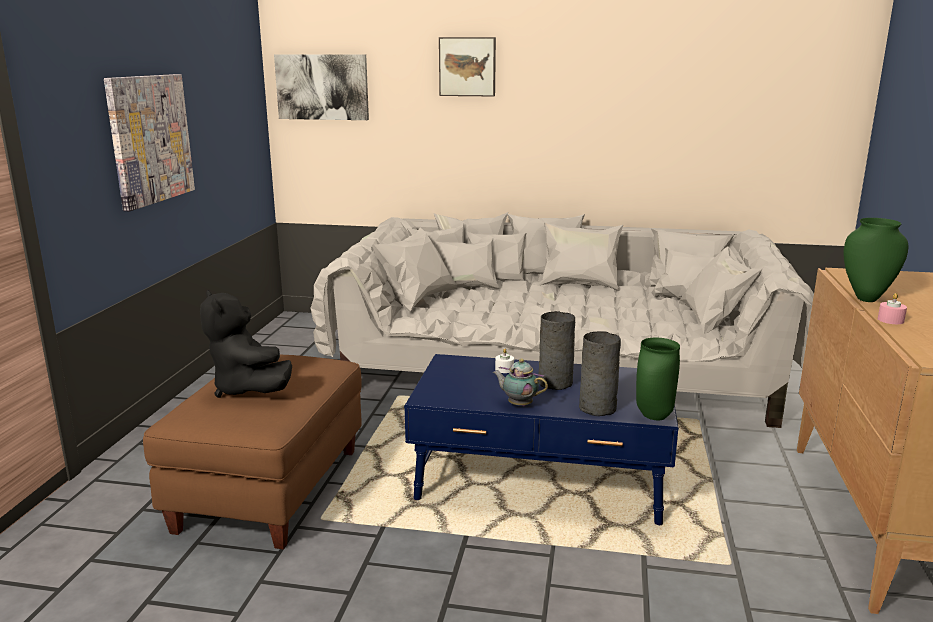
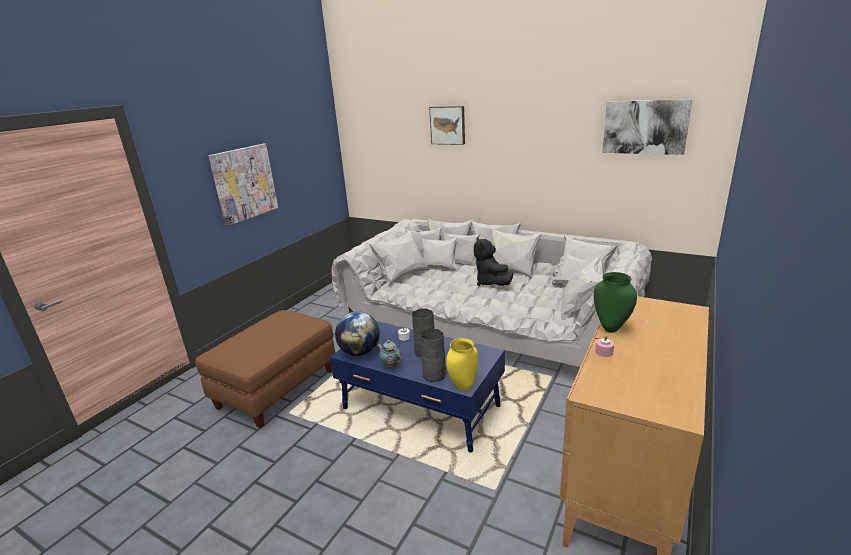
camera: 20 degrees right, 5 degrees up
black plush toy [200,290,292,398] -> black plush toy moved to [474,237,513,286]
picture [274,54,369,120] -> picture moved to [602,99,693,155]
green vase [636,338,680,420] -> yellow vase [446,338,478,391]
none -> globe [335,311,380,356]

